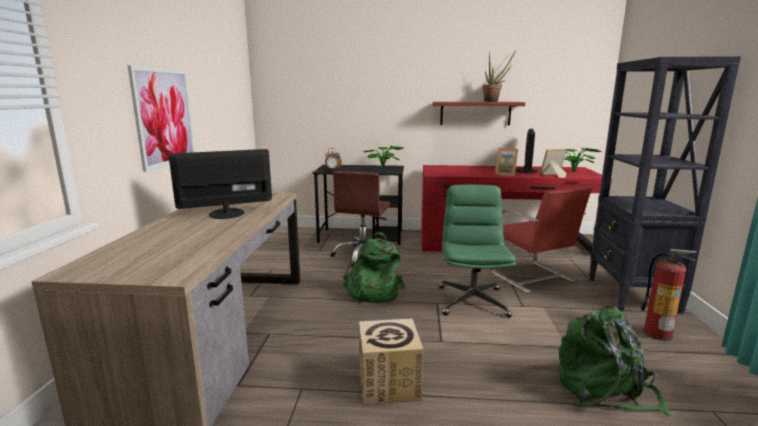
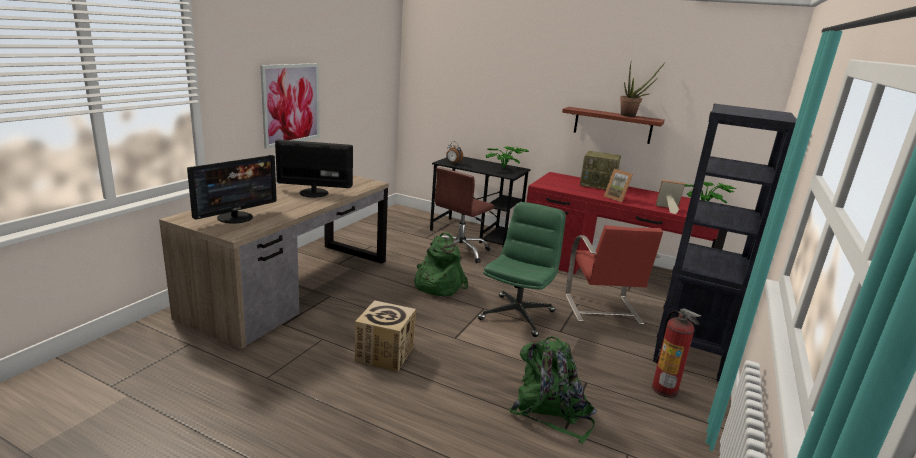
camera: 20 degrees right, 5 degrees up
monitor [515,129,538,173] -> monitor moved to [187,155,277,224]
none -> radio [580,151,621,190]

